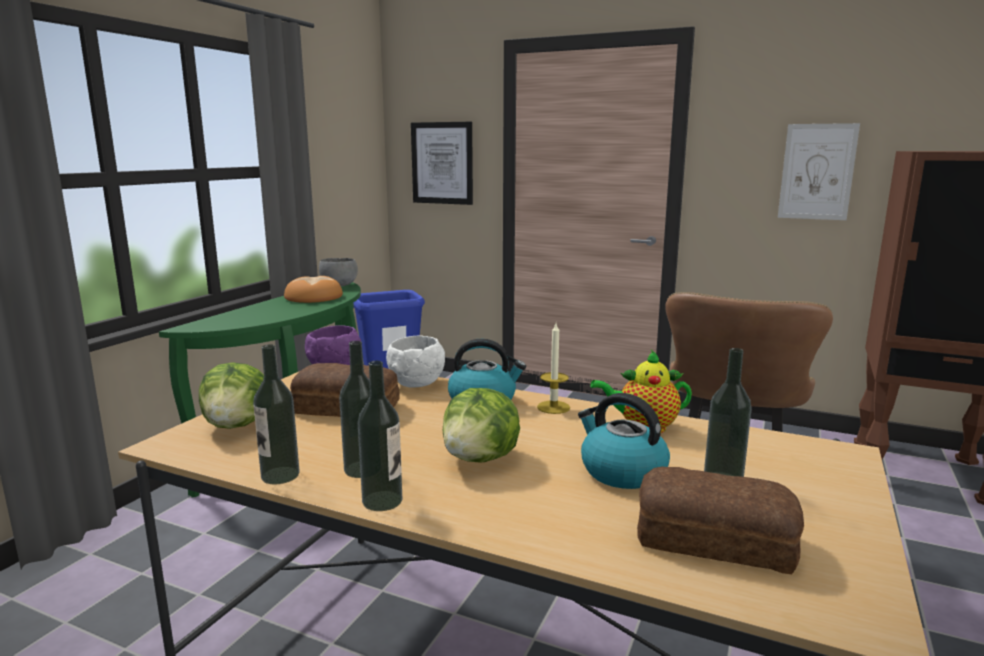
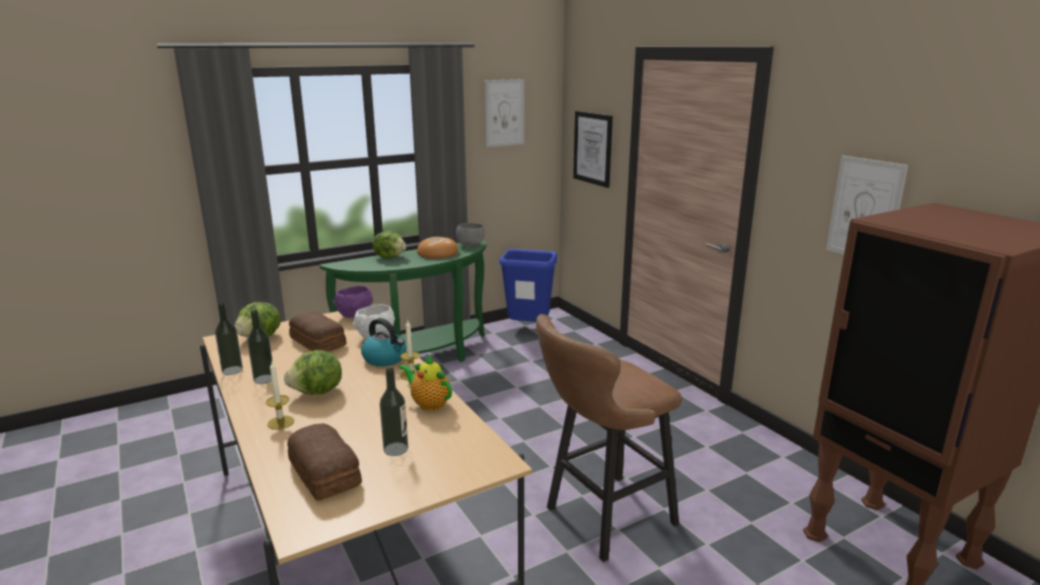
camera: 35 degrees right, 5 degrees up
bottle [358,361,402,511] -> none
kettle [578,393,670,489] -> none
none -> candle [266,362,294,430]
none -> lettuce [373,231,406,258]
none -> picture [485,79,524,147]

